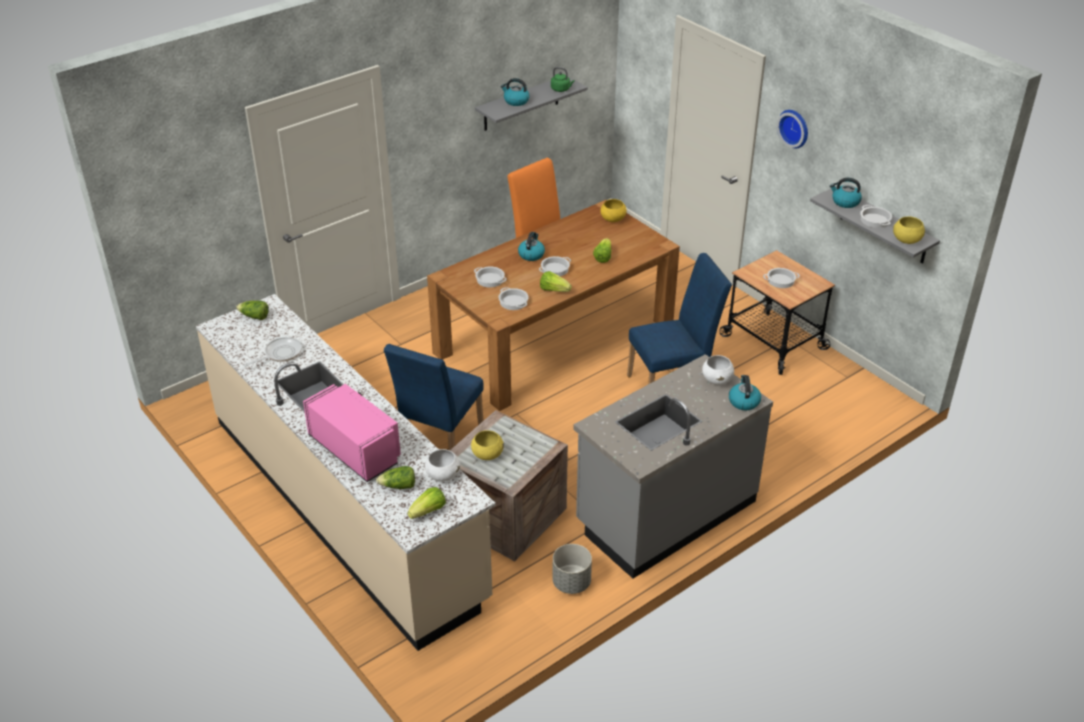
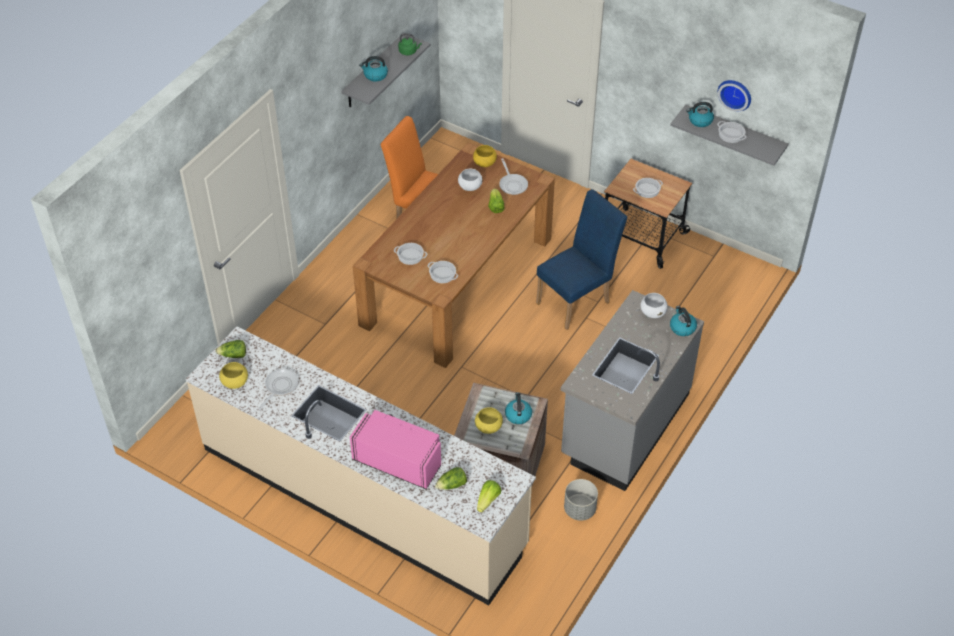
camera: 20 degrees left, 10 degrees up
blue chair [384,344,484,451] -> none
white bowl [425,449,460,482] -> white bowl moved to [458,169,483,191]
kettle [518,232,545,261] -> kettle moved to [505,392,532,424]
cooking pot [539,256,571,276] -> none
lettuce [540,271,572,292] -> none
wall clock [777,110,808,148] -> wall clock moved to [718,80,751,112]
yellow bowl [893,217,925,244] -> yellow bowl moved to [219,362,248,389]
none -> frying pan [499,158,528,195]

